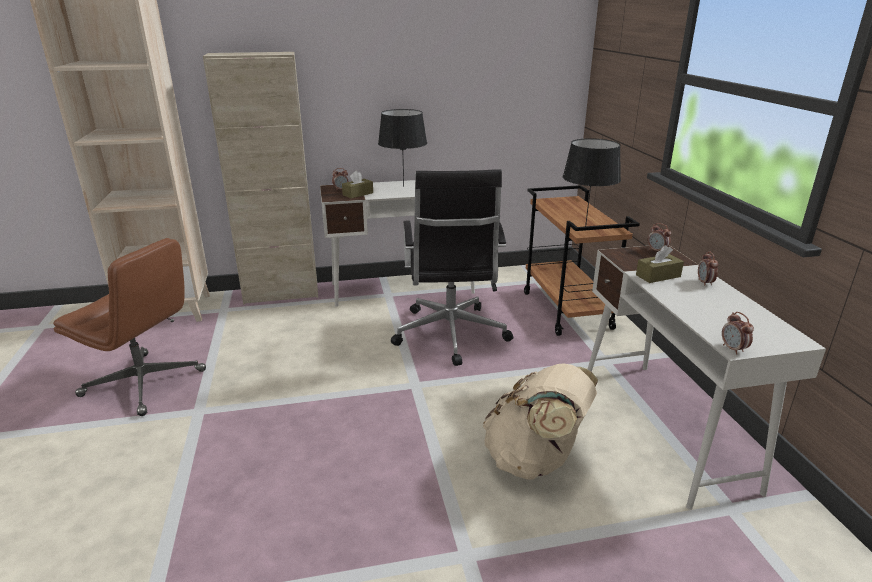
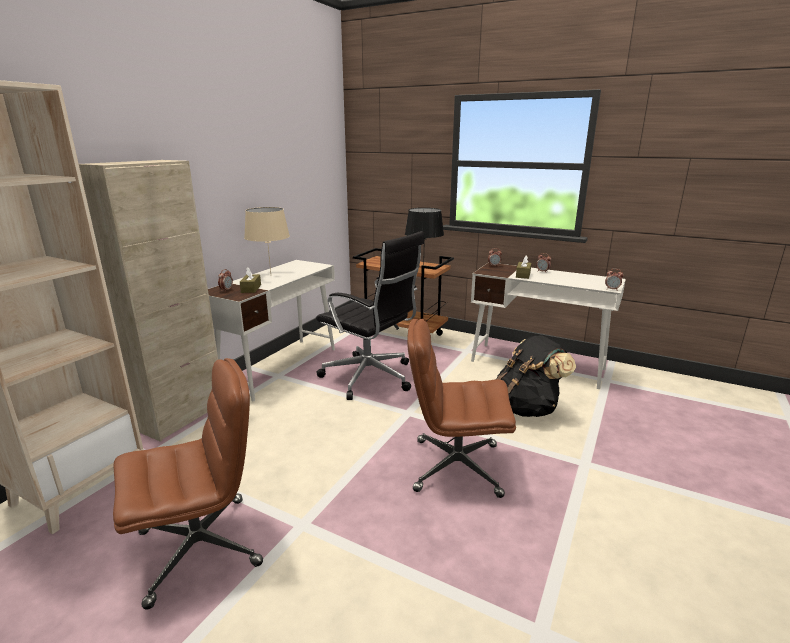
camera: 50 degrees left, 5 degrees down
black table lamp [378,109,427,187] -> beige table lamp [244,207,290,273]
beige backpack [482,364,598,480] -> black backpack [497,335,576,417]
none -> brown office chair [407,319,516,498]

